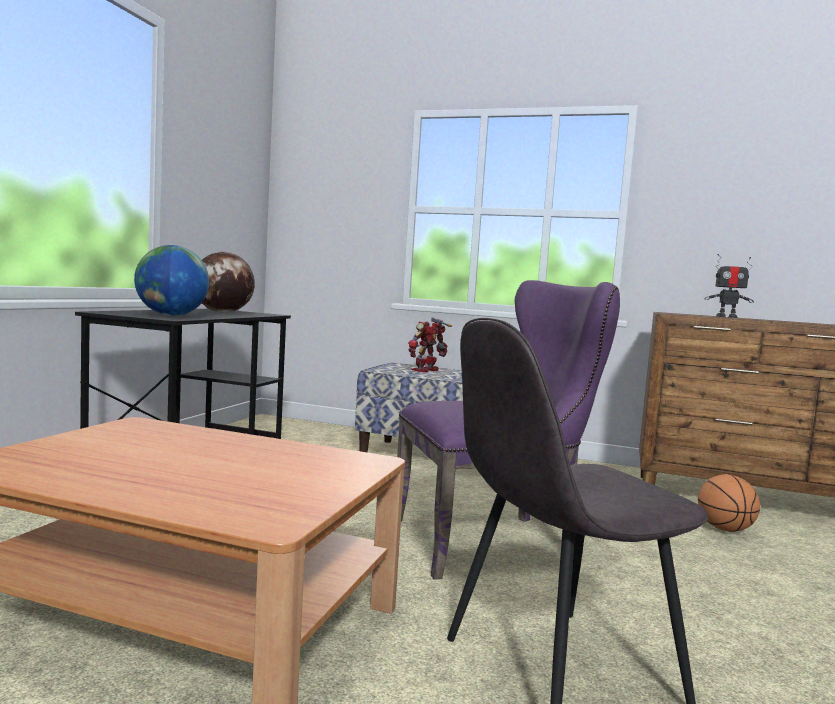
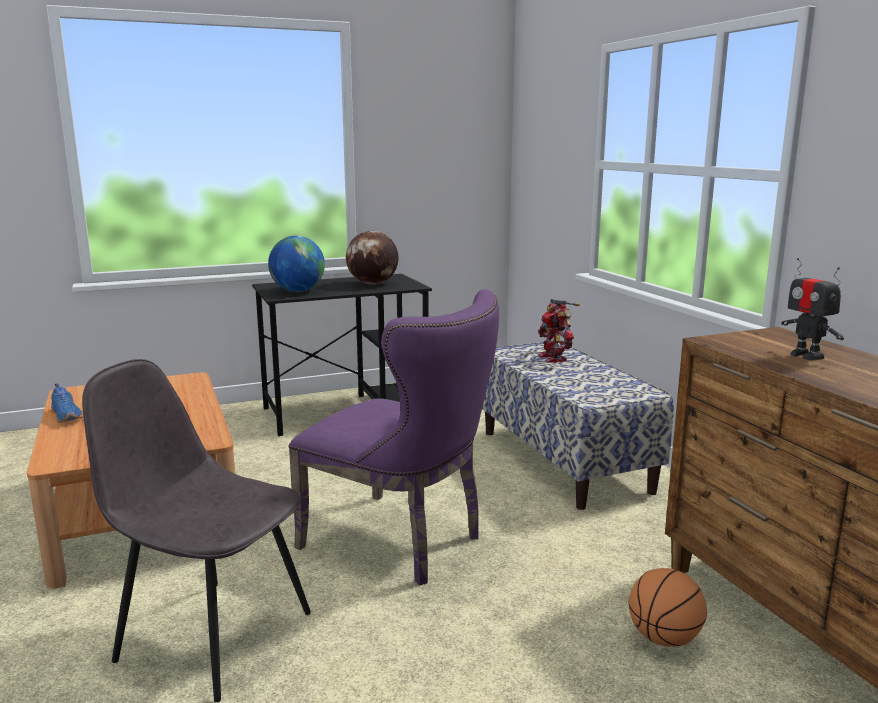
camera: 50 degrees right, 10 degrees up
toy robot [408,317,452,372] -> toy robot turned 105 degrees counterclockwise [538,299,580,363]
none -> blue shoe [51,383,83,423]

